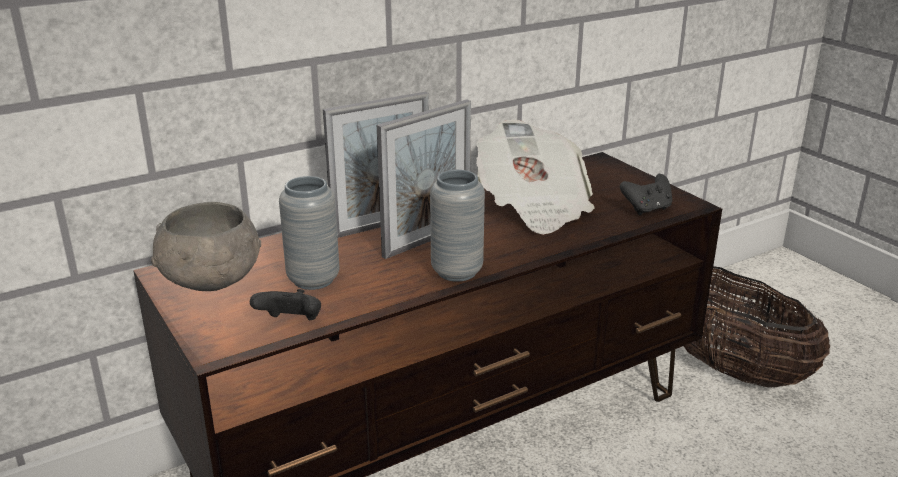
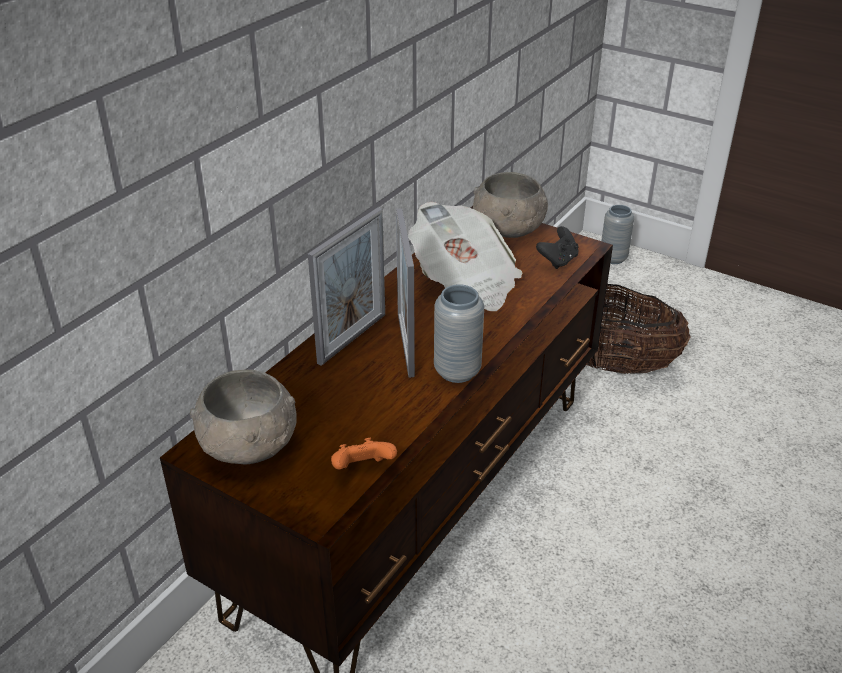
camera: 25 degrees left, 10 degrees up
black game controller [250,289,321,320] -> orange game controller [331,438,397,469]
grey vase [279,176,340,290] -> grey vase moved to [601,205,634,264]
picture frame [377,99,471,259] -> picture frame turned 150 degrees clockwise [396,208,415,377]
none -> grey bowl [473,172,548,238]

